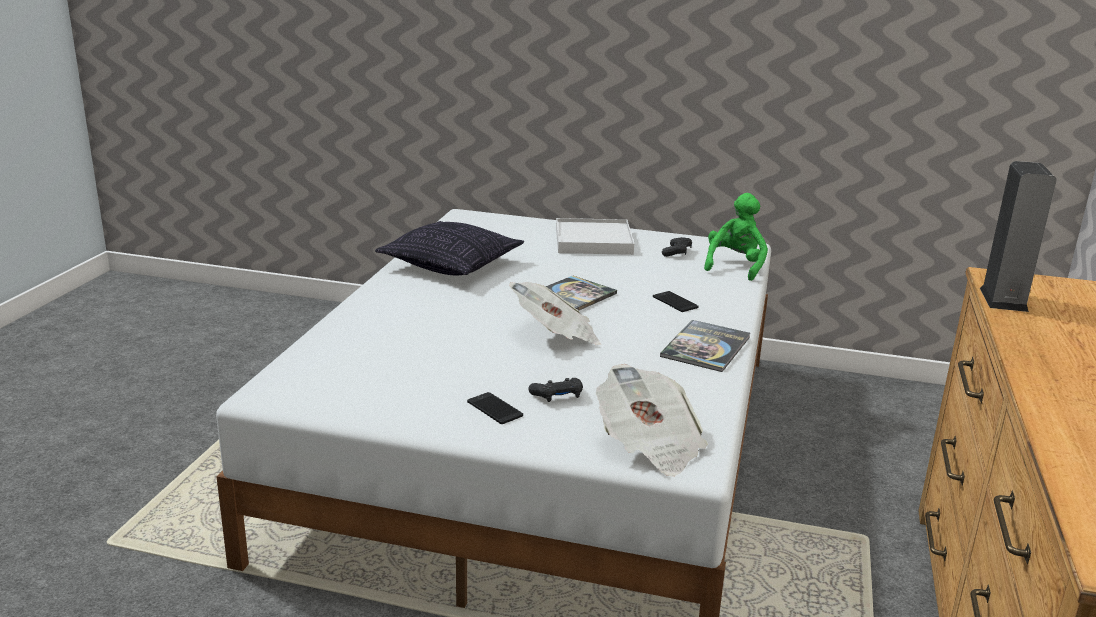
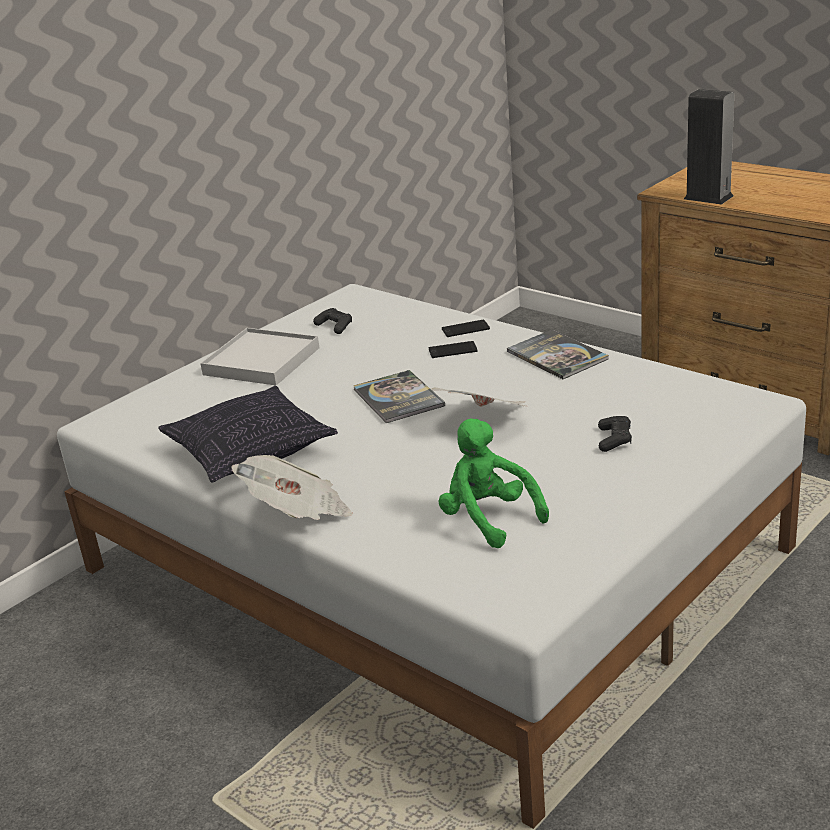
camera: 60 degrees left, 5 degrees up
phone [467,392,523,424] -> phone moved to [442,320,490,337]
newspaper [596,364,708,477] -> newspaper moved to [232,455,353,520]
green plush toy [704,193,768,281] -> green plush toy moved to [439,419,549,548]

